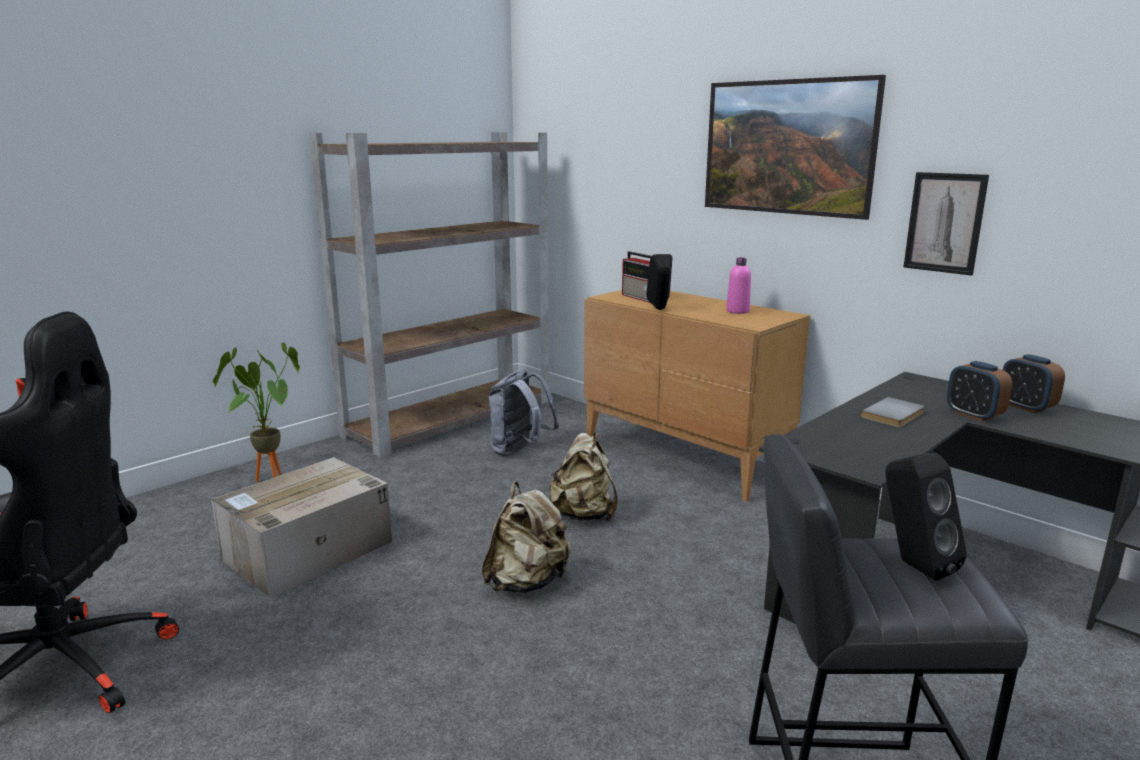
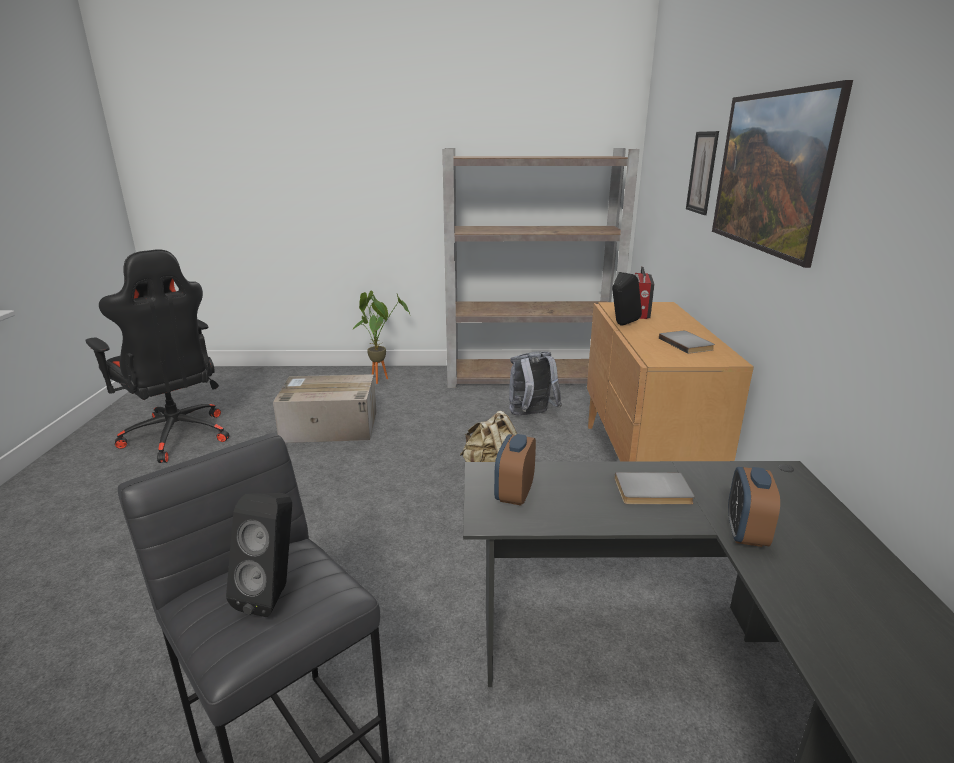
camera: 45 degrees right, 5 degrees up
beige backpack [482,482,571,593] -> none
pink bottle [726,257,751,314] -> grey book [659,331,715,354]
picture [904,172,989,276] -> picture moved to [686,131,719,215]
alarm clock [1003,354,1065,413] -> alarm clock moved to [494,434,536,505]

